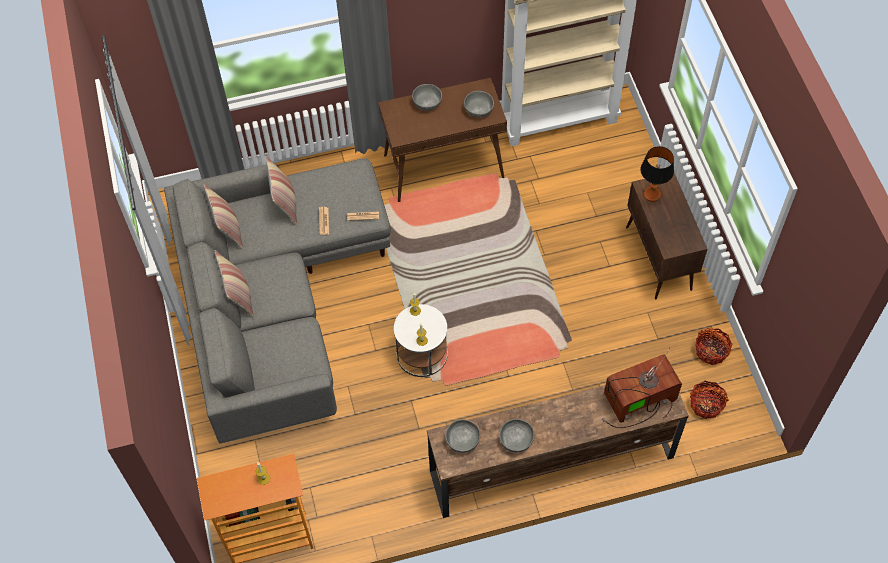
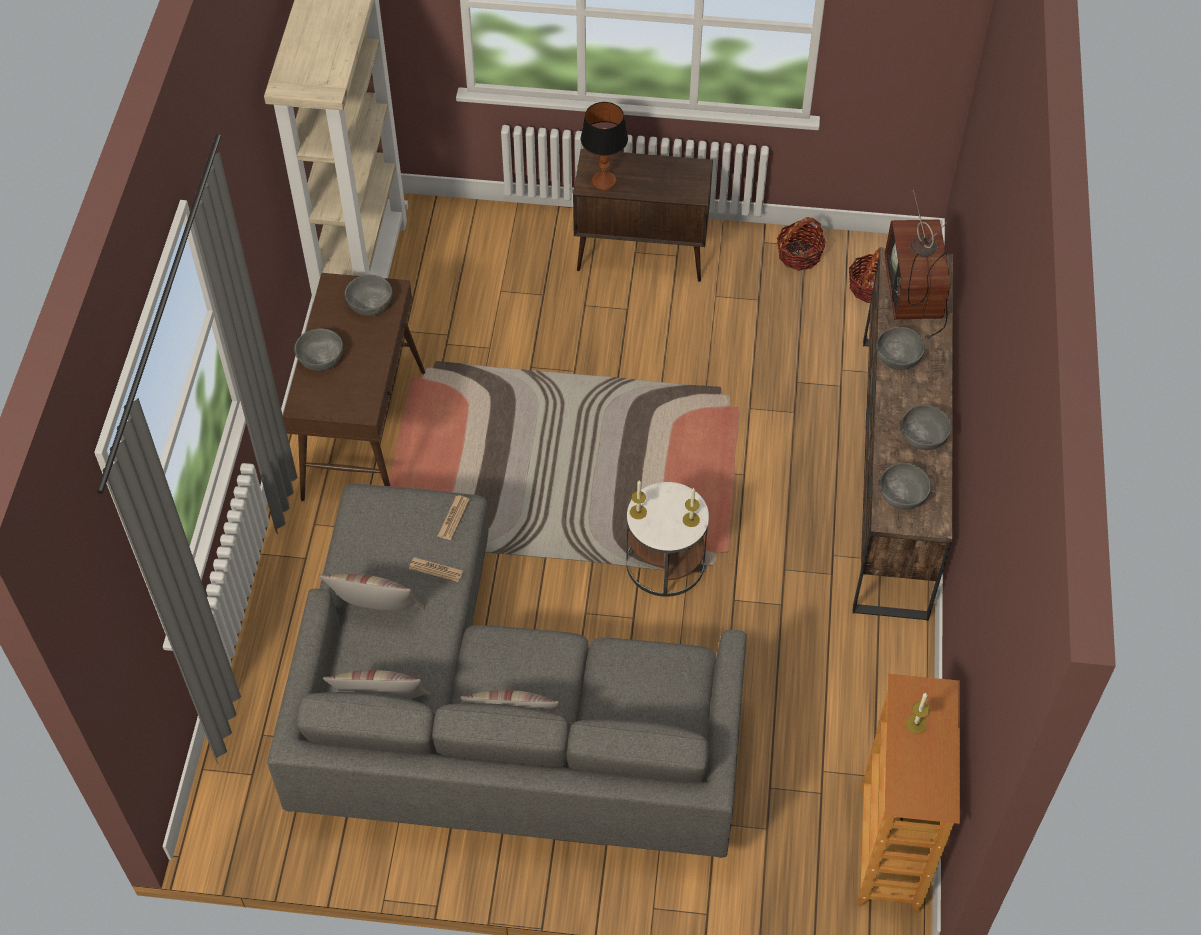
camera: 70 degrees left, 5 degrees down
none -> grey bowl [876,327,925,370]

